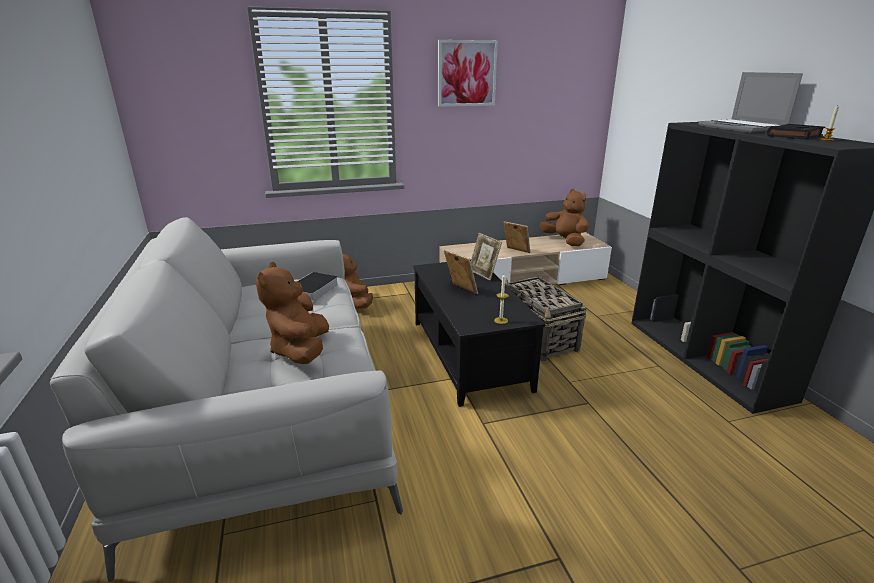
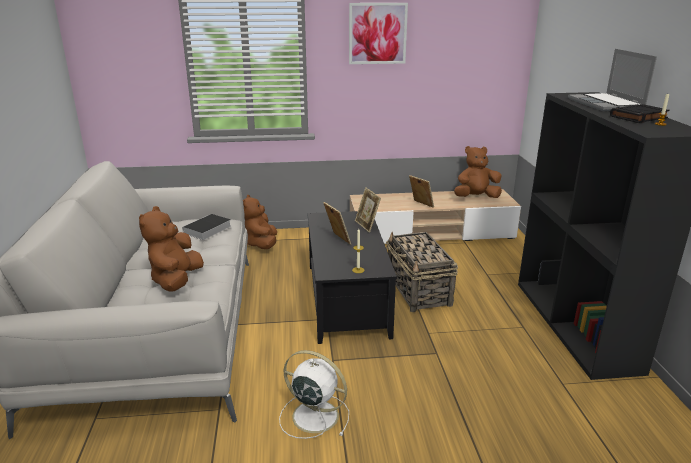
camera: 10 degrees right, 0 degrees up
brown plush toy [540,189,589,246] -> brown plush toy turned 75 degrees counterclockwise [454,146,502,198]
none -> white fan [279,350,349,439]

